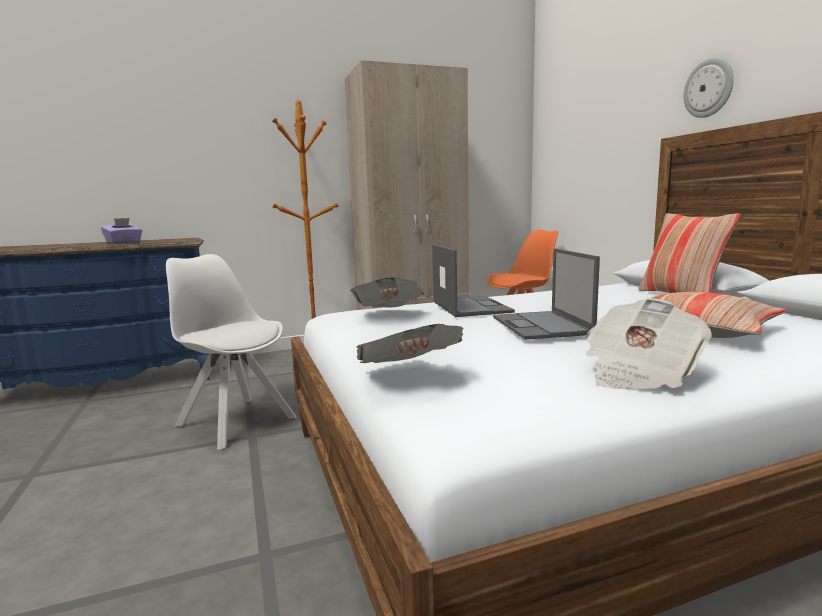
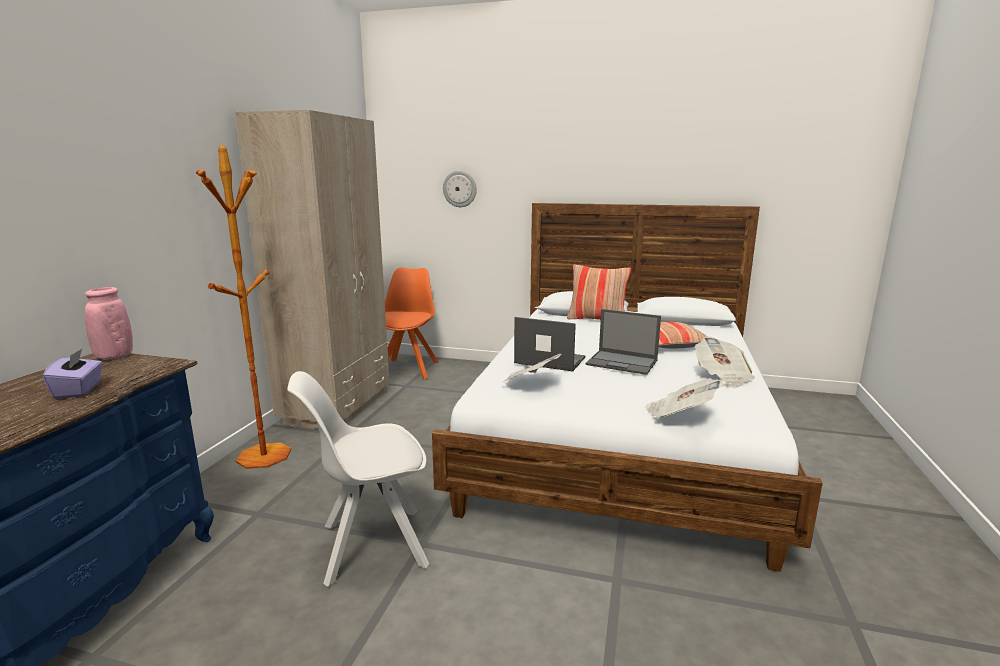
camera: 55 degrees left, 5 degrees up
wall clock [684,58,734,118] -> wall clock moved to [443,171,477,207]
none -> pink vase [85,287,133,360]

